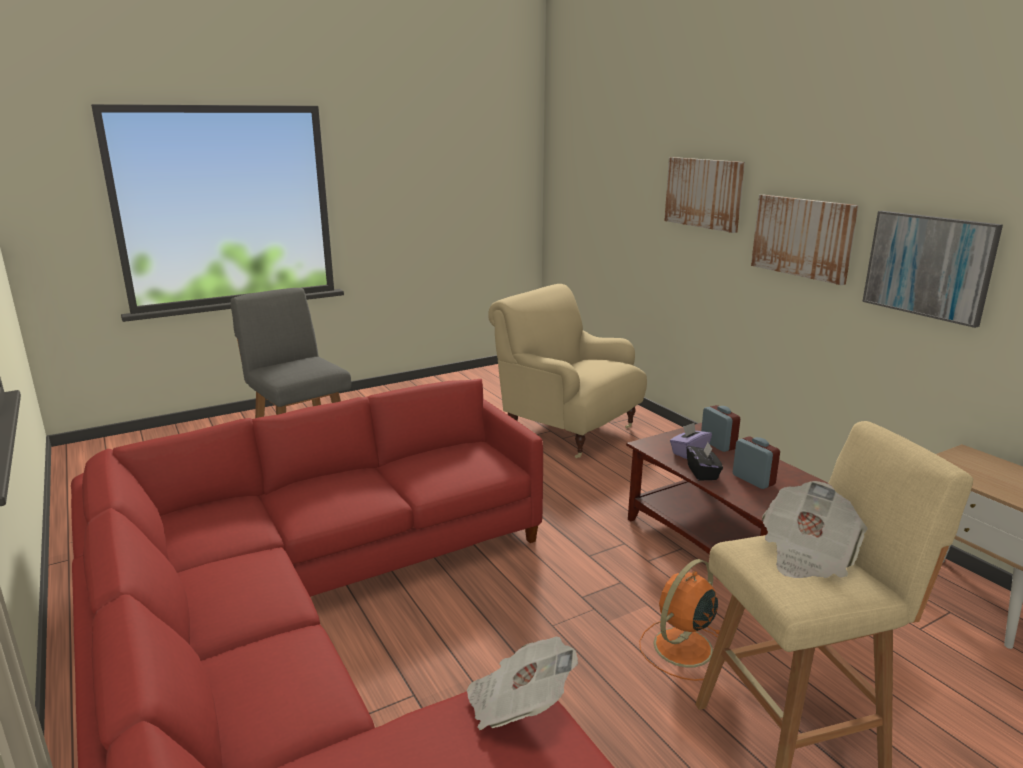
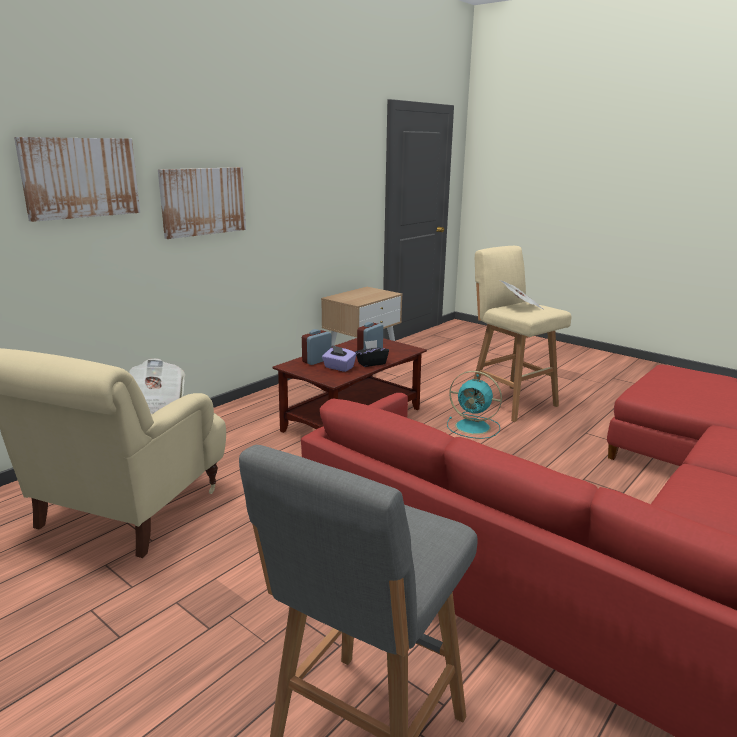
camera: 110 degrees left, 0 degrees up
newspaper [467,637,578,730] -> newspaper moved to [129,358,185,414]
orange fan [639,559,720,681] -> turquoise fan [447,371,502,439]
picture [862,211,1003,328] -> none

